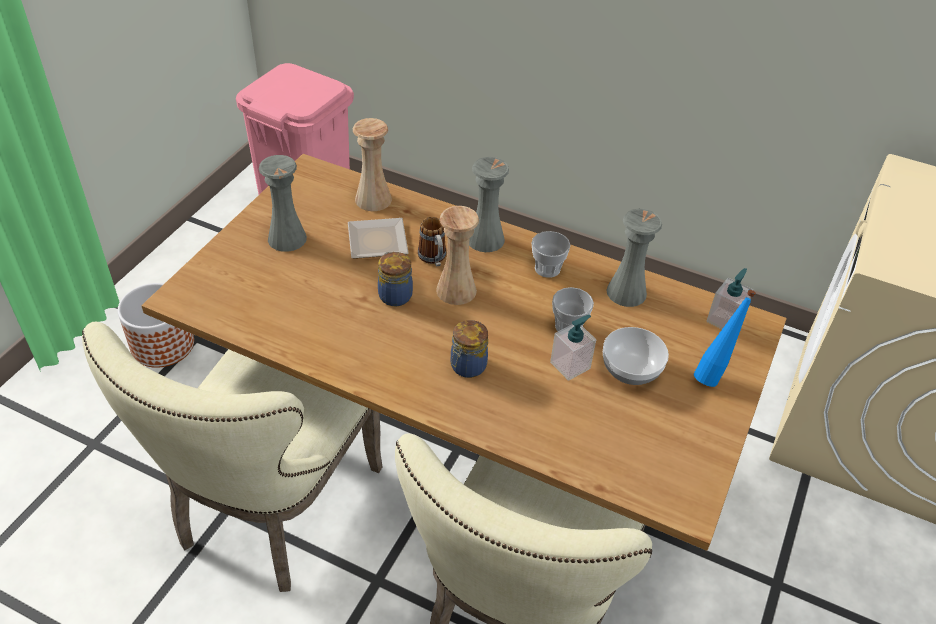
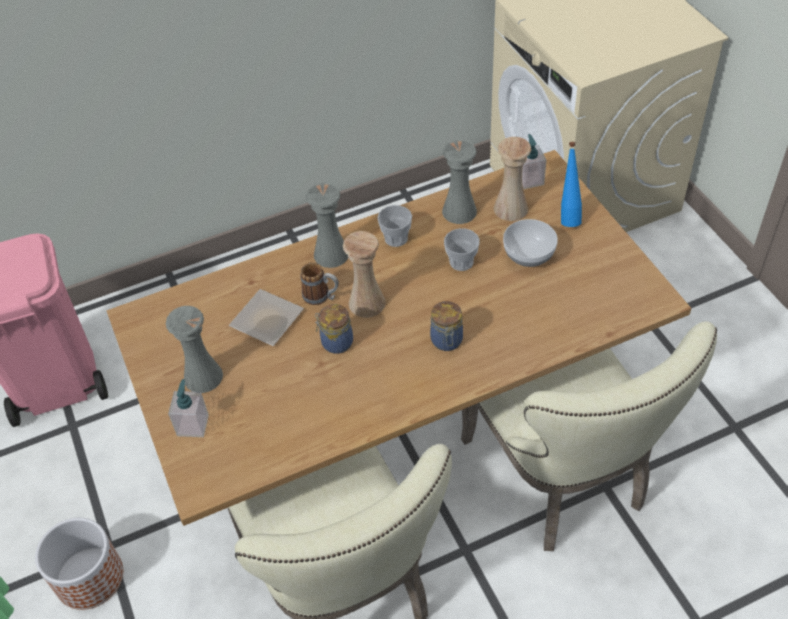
camera: 45 degrees left, 5 degrees up
beige vase [353,118,392,211] -> beige vase moved to [494,137,531,221]
soap dispenser [550,315,596,381] -> soap dispenser moved to [168,379,209,437]

